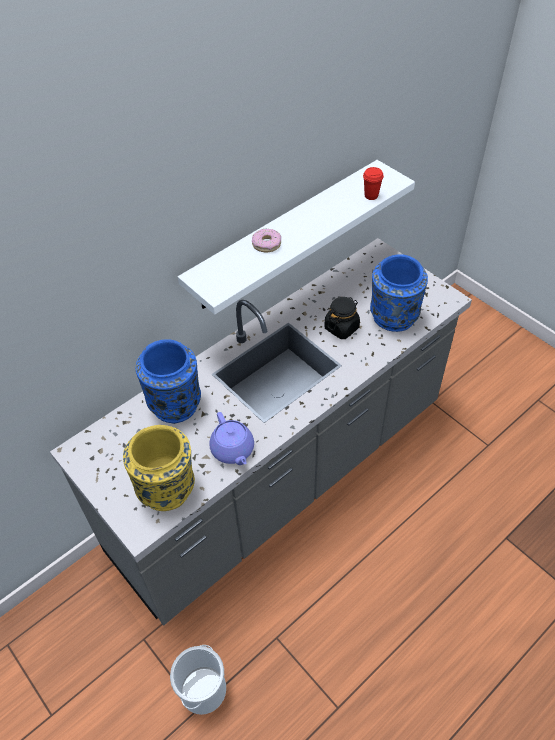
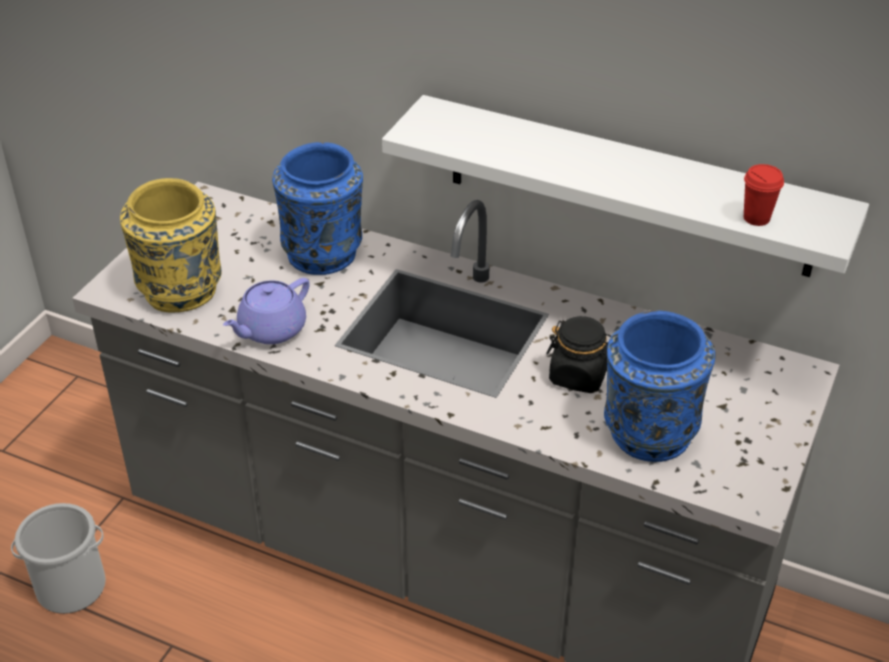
camera: 65 degrees right, 10 degrees down
donut [252,228,281,252] -> none

